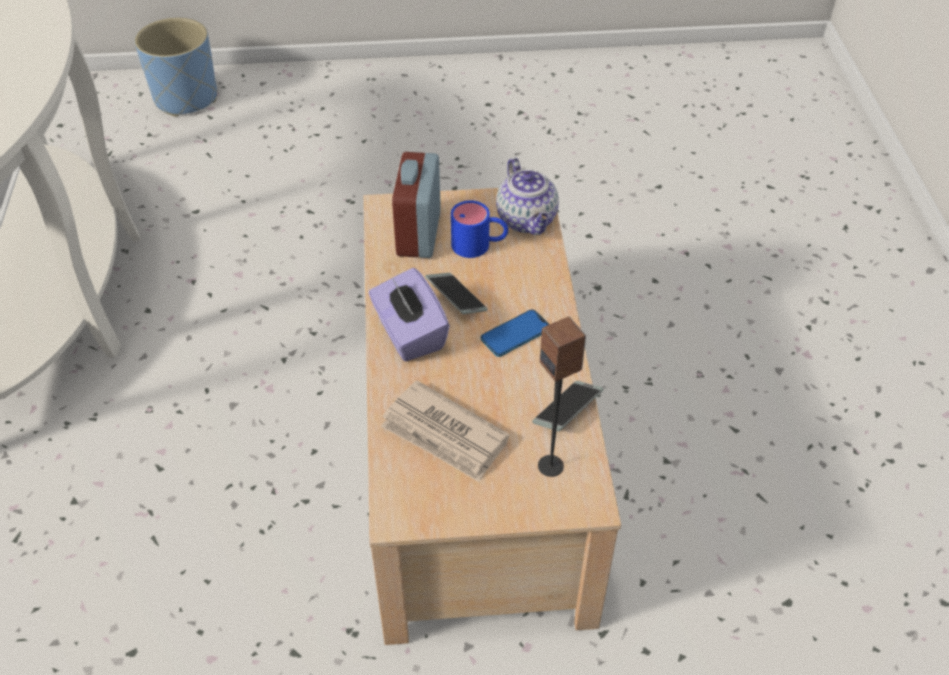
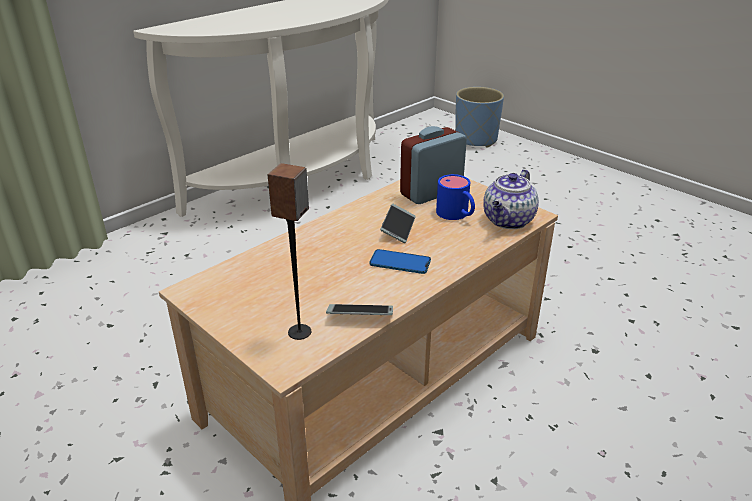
camera: 50 degrees right, 15 degrees down
purple tissue box [369,268,450,361] -> none
newspaper [381,380,510,482] -> none

